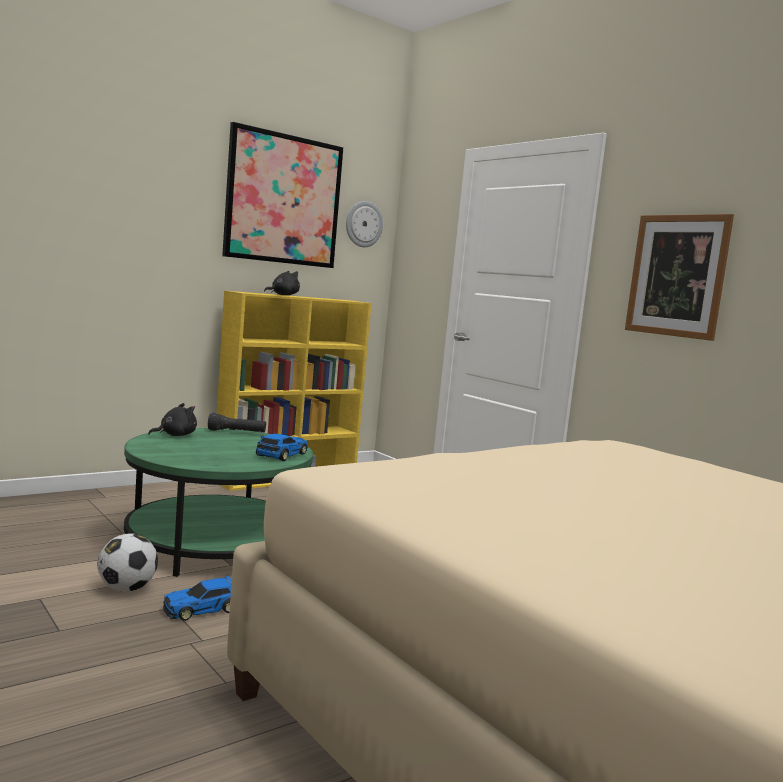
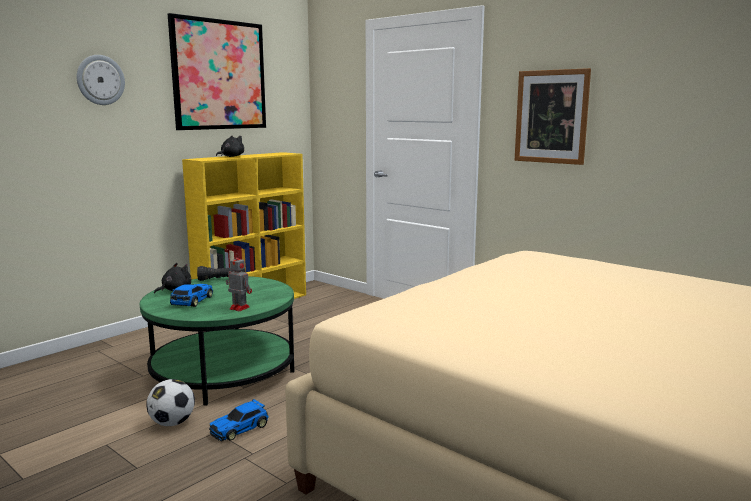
camera: 10 degrees left, 5 degrees up
toy car [256,434,308,461] -> toy car moved to [170,284,213,307]
wall clock [346,201,383,247] -> wall clock moved to [76,55,125,105]
none -> toy robot [226,253,252,311]

